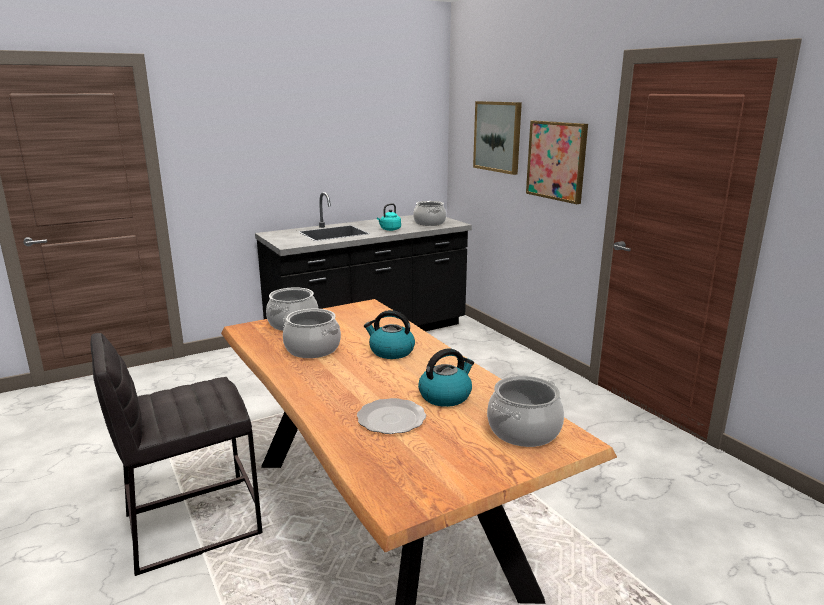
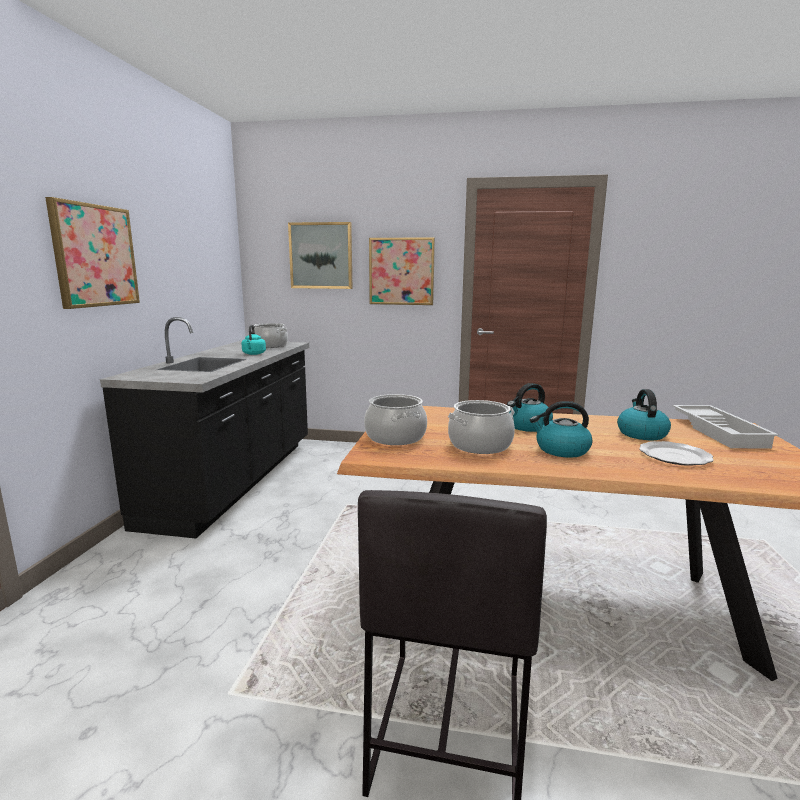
camera: 50 degrees left, 5 degrees down
cooking pot [487,376,564,447] -> white tray [673,405,779,449]
none -> picture [45,197,140,309]
none -> kettle [530,401,592,458]

